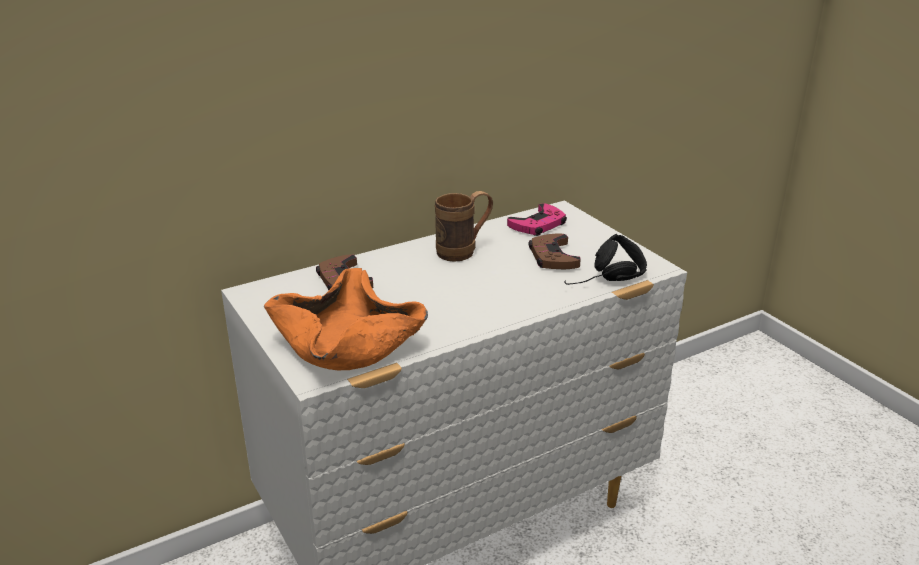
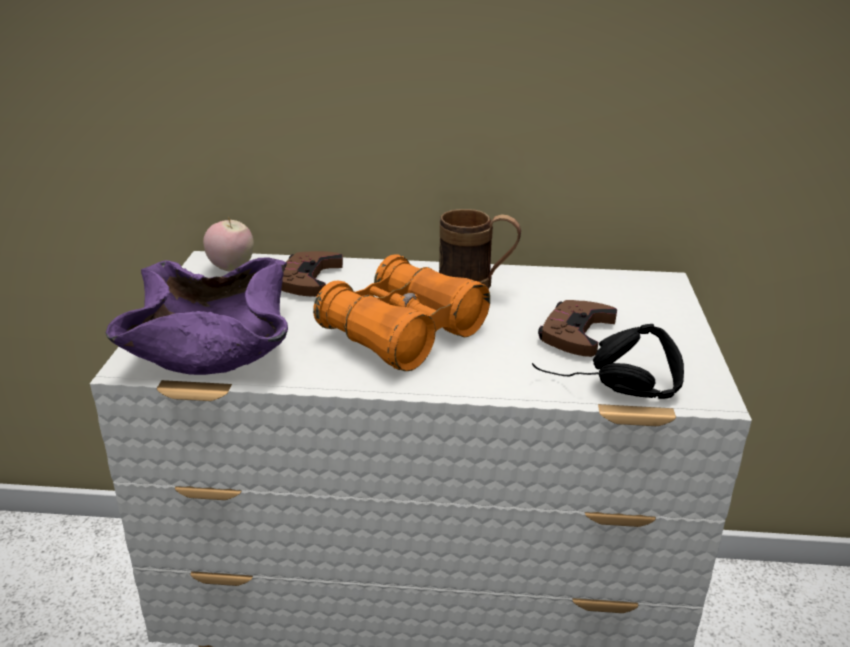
camera: 35 degrees right, 0 degrees up
orange bowl [264,268,428,370] -> purple bowl [105,257,288,375]
pink game controller [507,203,567,236] -> none
none -> apple [203,217,254,271]
none -> orange binoculars [313,254,490,371]

